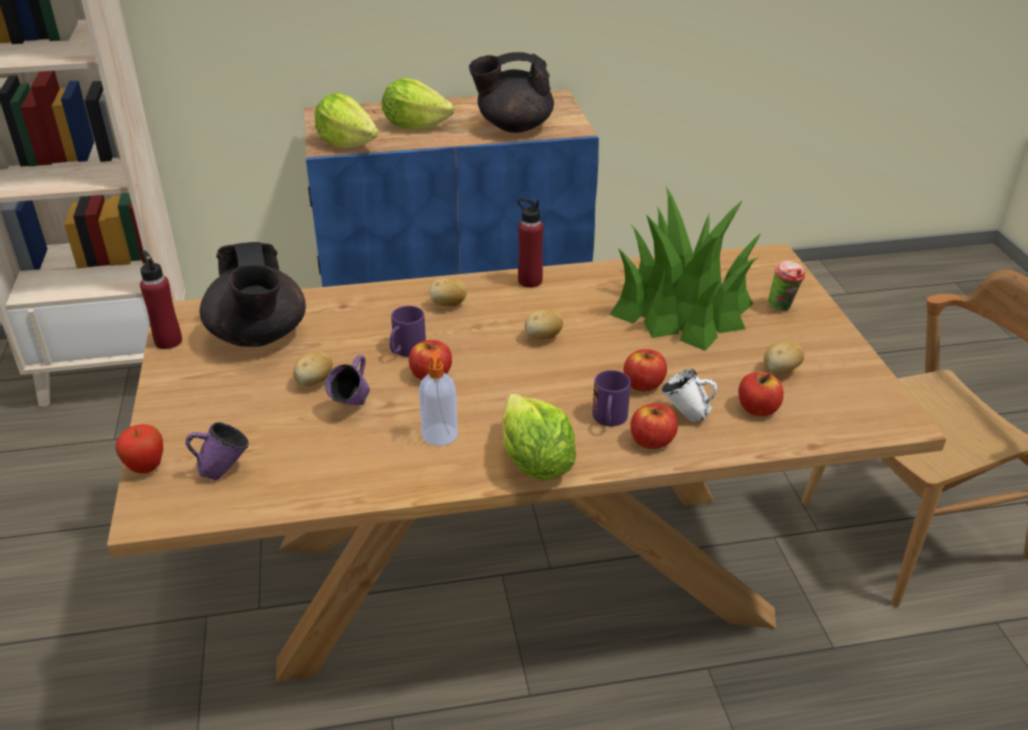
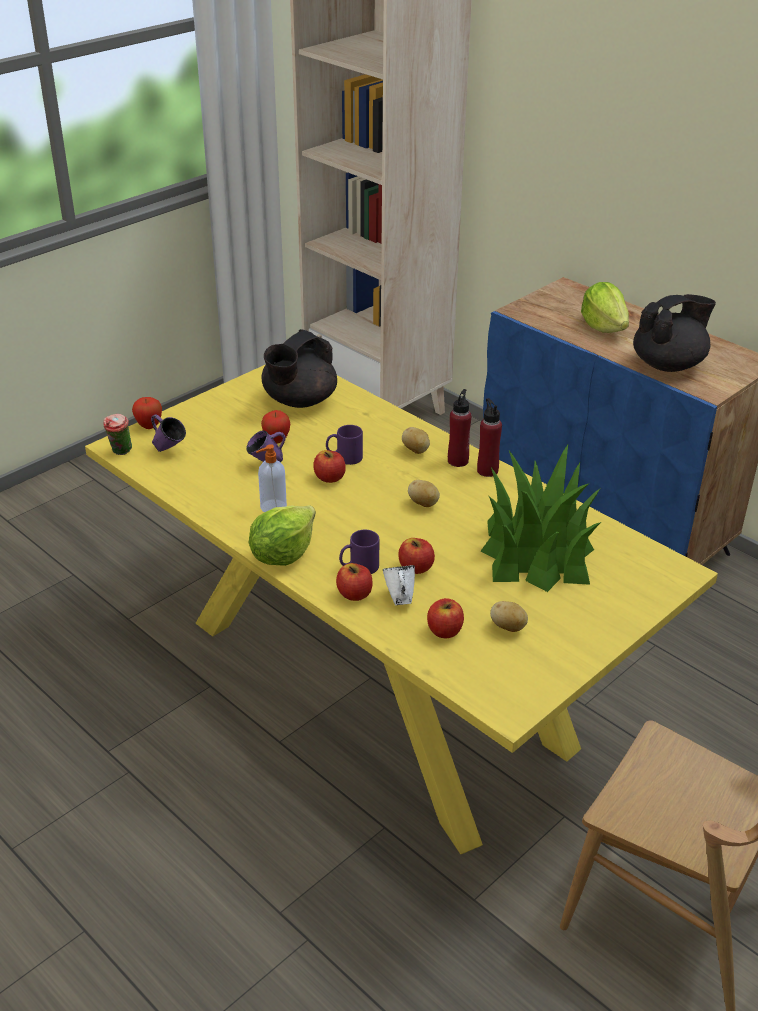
camera: 55 degrees right, 0 degrees up
brown dining table [107,243,946,682] -> yellow dining table [85,364,718,854]
red bottle [140,250,182,349] -> red bottle moved to [448,389,472,467]
potato [293,351,333,386] -> apple [261,410,290,443]
lettuce [315,93,379,149] -> none
black teapot [469,52,554,133] -> black teapot turned 105 degrees clockwise [633,294,716,372]
cup [768,260,805,311] -> cup moved to [103,414,132,455]

